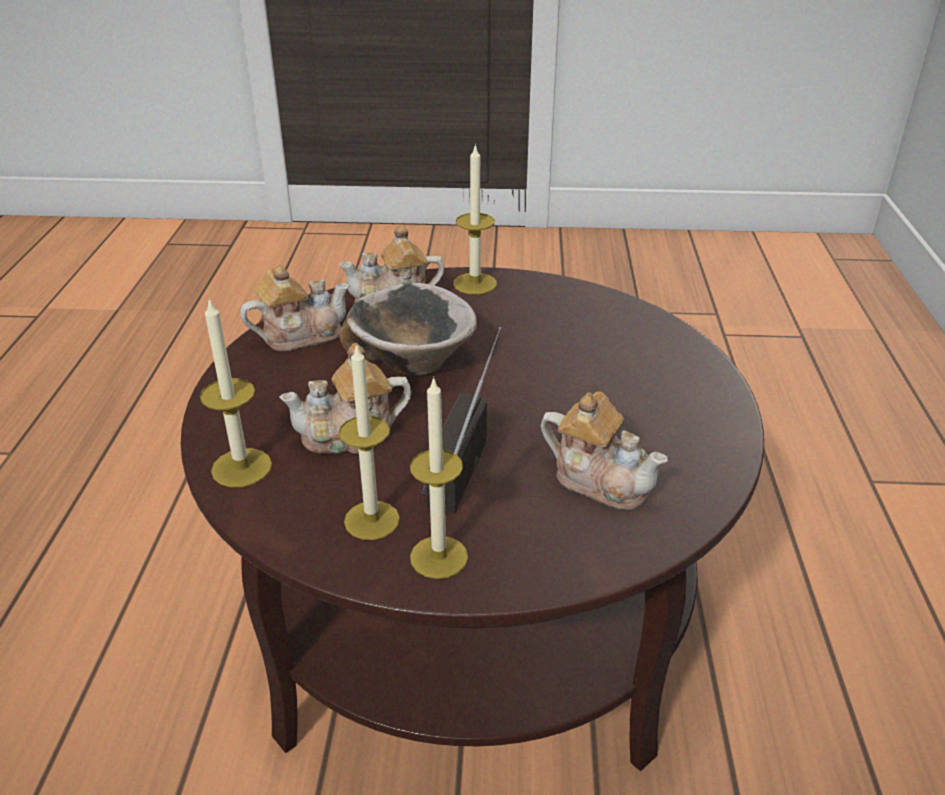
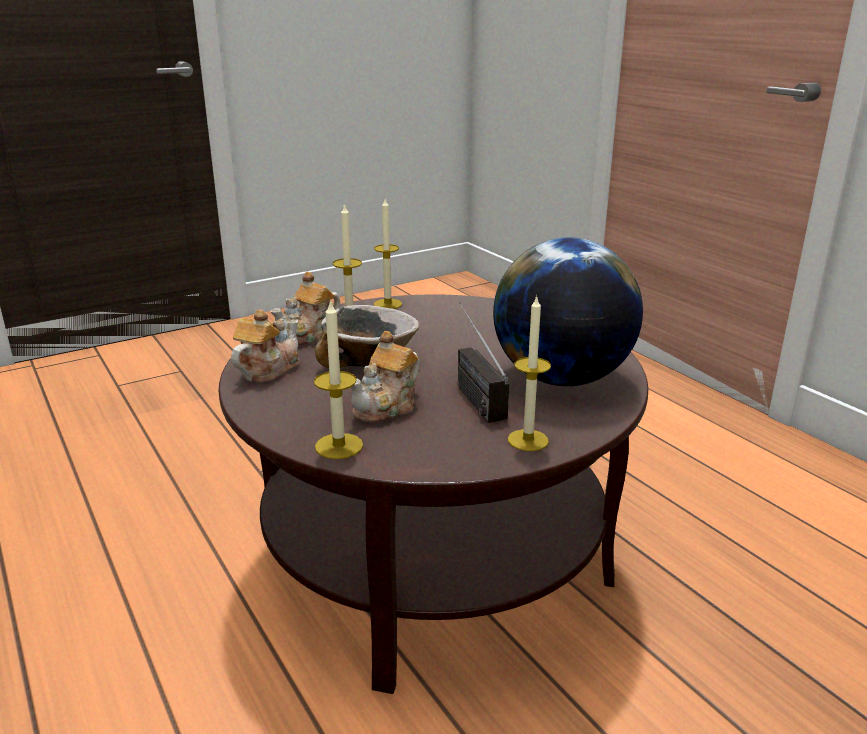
camera: 35 degrees left, 10 degrees down
candle [339,343,400,540] -> candle moved to [374,199,402,309]
teapot [541,392,668,510] -> globe [493,237,643,386]

